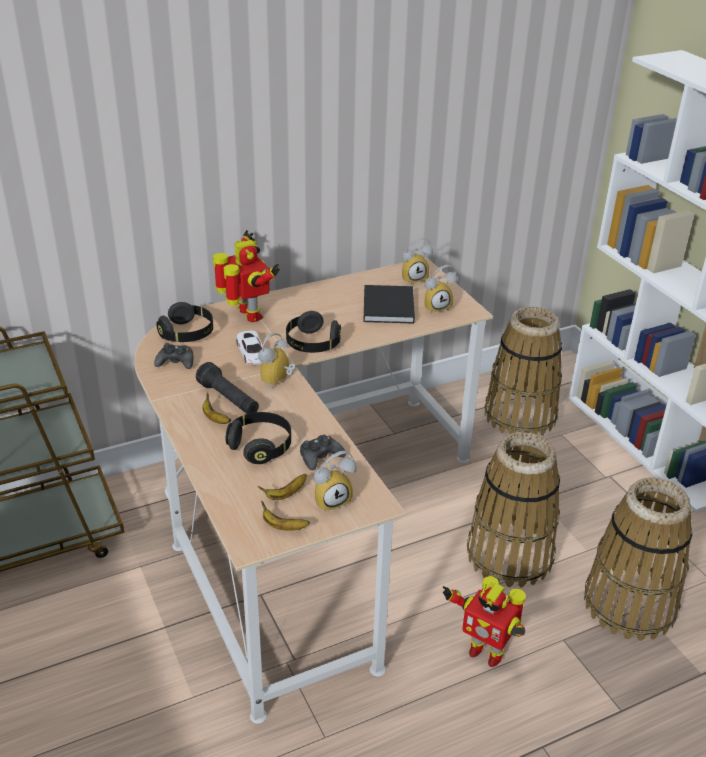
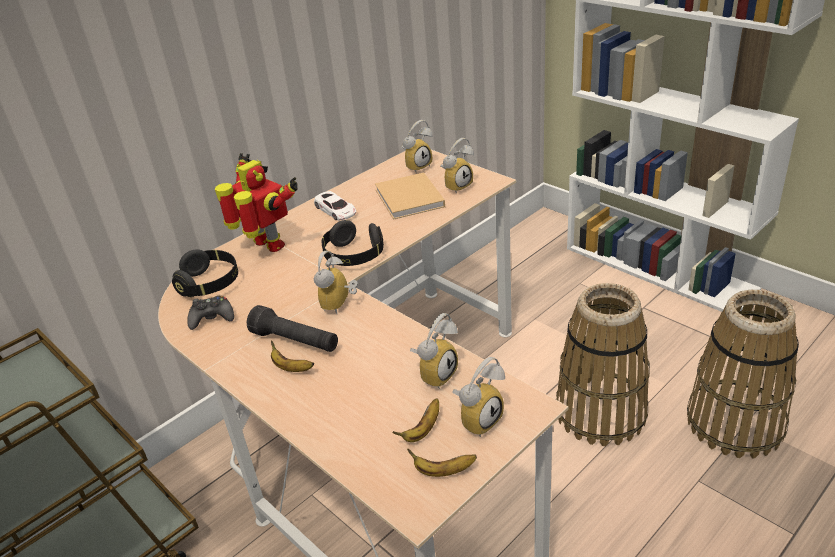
camera: 15 degrees left, 0 degrees up
black headphones [226,412,291,464] -> none
white toy car [236,331,263,365] -> white toy car moved to [314,191,356,221]
black game controller [300,435,346,470] -> alarm clock [410,313,458,389]
black book [364,285,415,324] -> beige book [375,172,445,220]
toy robot [443,576,526,667] -> none
basket [485,307,562,436] -> none

